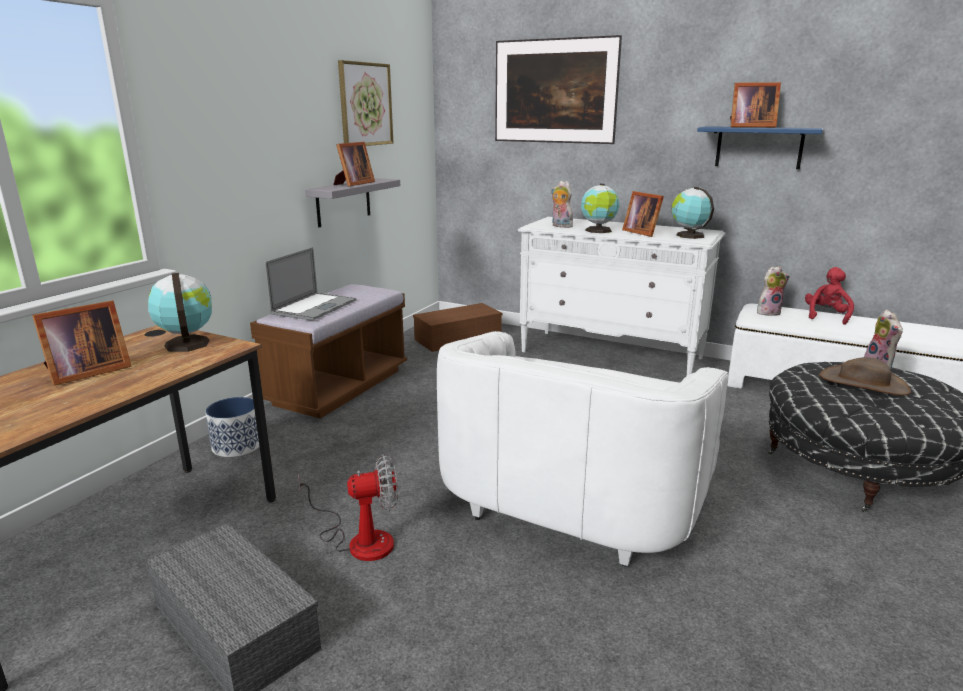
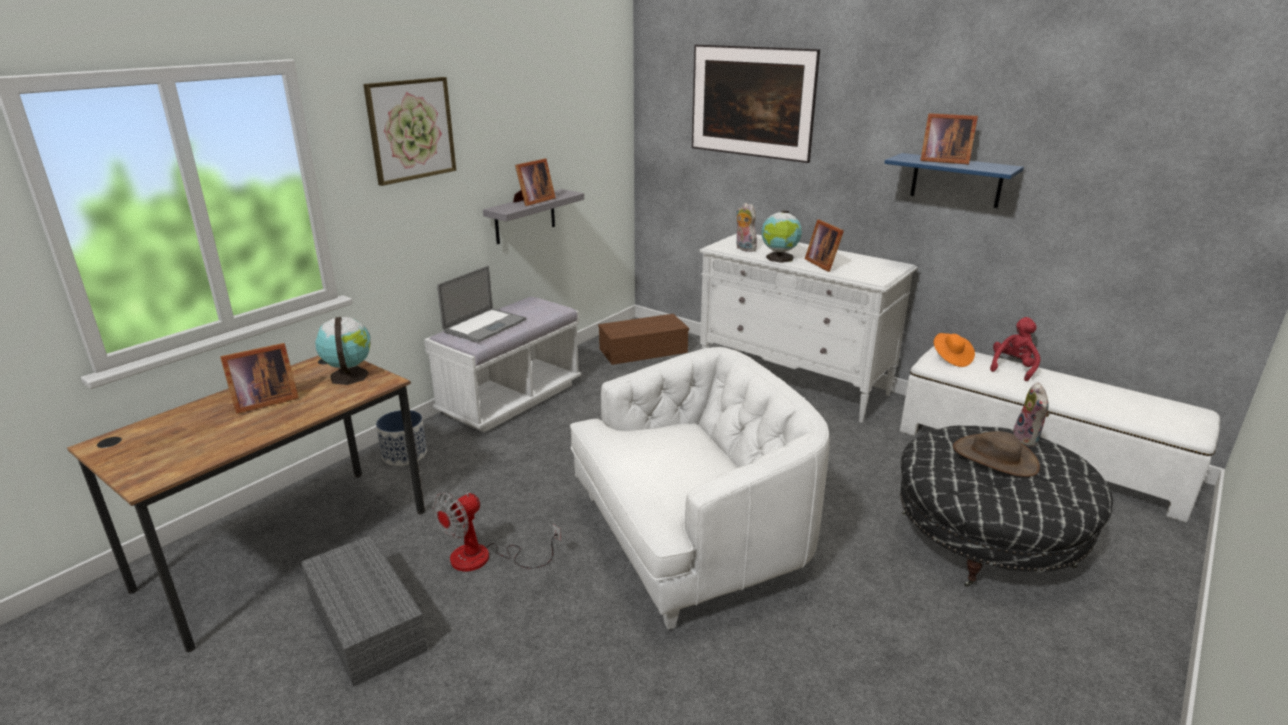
camera: 10 degrees right, 5 degrees up
brown bench [250,284,407,419] -> white bench [424,297,581,432]
fan [298,454,398,561] -> fan turned 135 degrees clockwise [432,492,561,571]
picture [338,60,393,146] -> picture moved to [363,77,456,186]
white armchair [437,331,728,566] -> white armchair turned 150 degrees counterclockwise [570,347,829,630]
globe [671,187,714,239] -> none
plush toy [757,266,790,316] -> orange hat [934,333,975,367]

